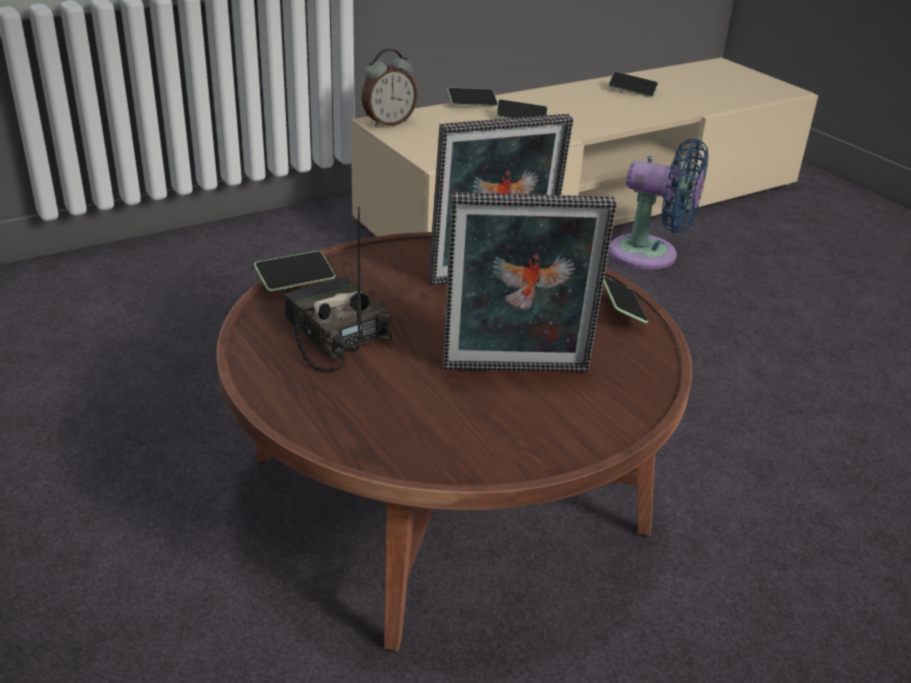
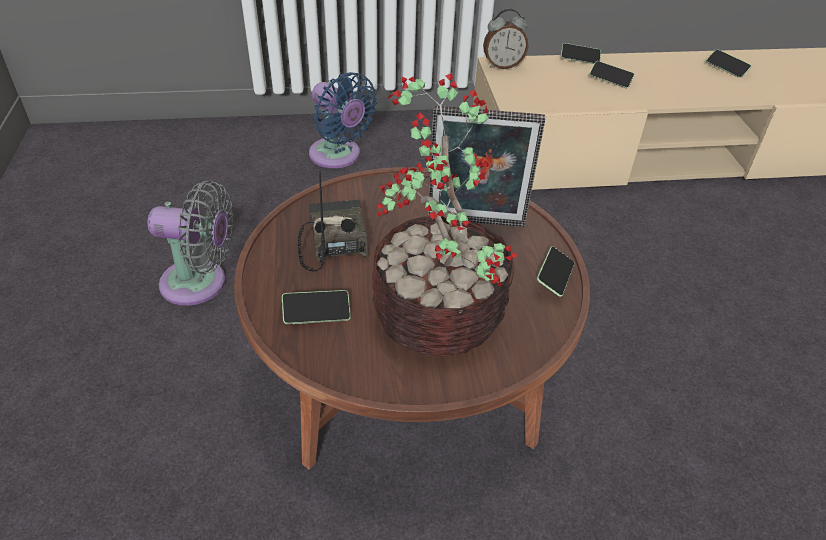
camera: 25 degrees right, 10 degrees up
phone [254,251,335,291] -> phone moved to [282,290,351,324]
picture frame [443,193,617,372] -> potted plant [372,73,517,357]
blue fan [609,138,708,270] -> blue fan moved to [309,72,378,168]
none -> grey fan [147,180,233,306]

